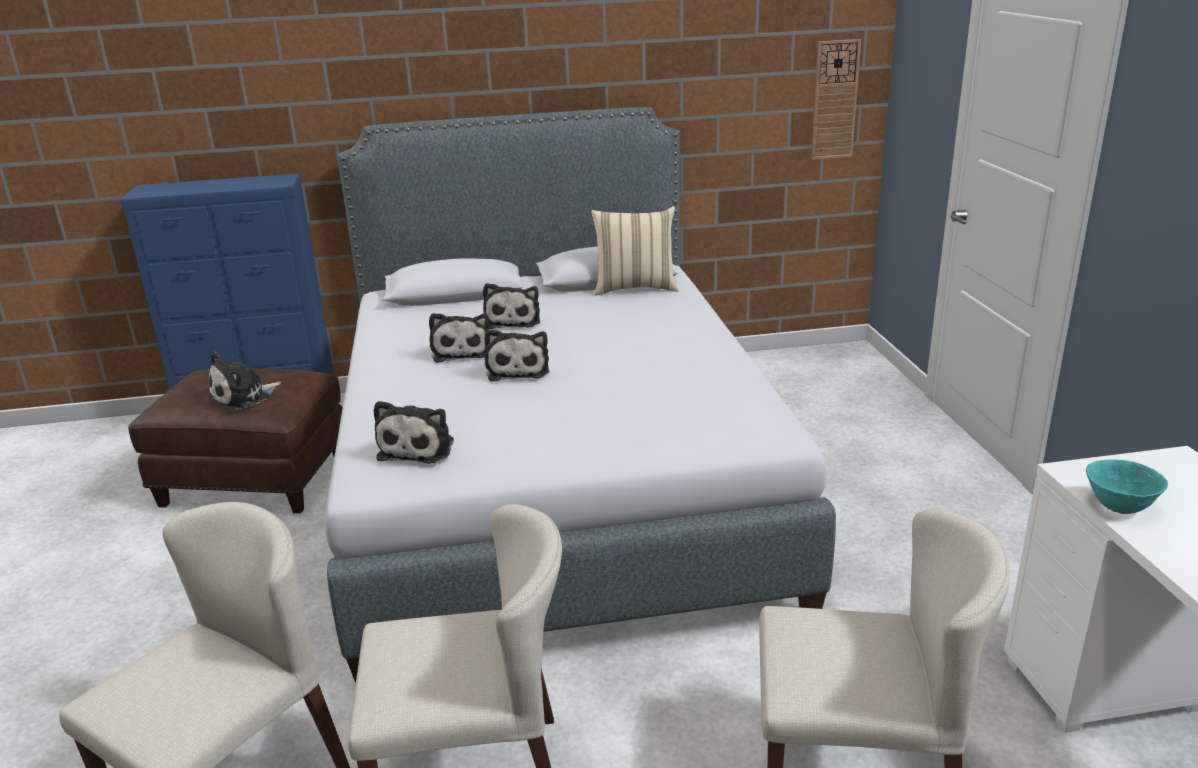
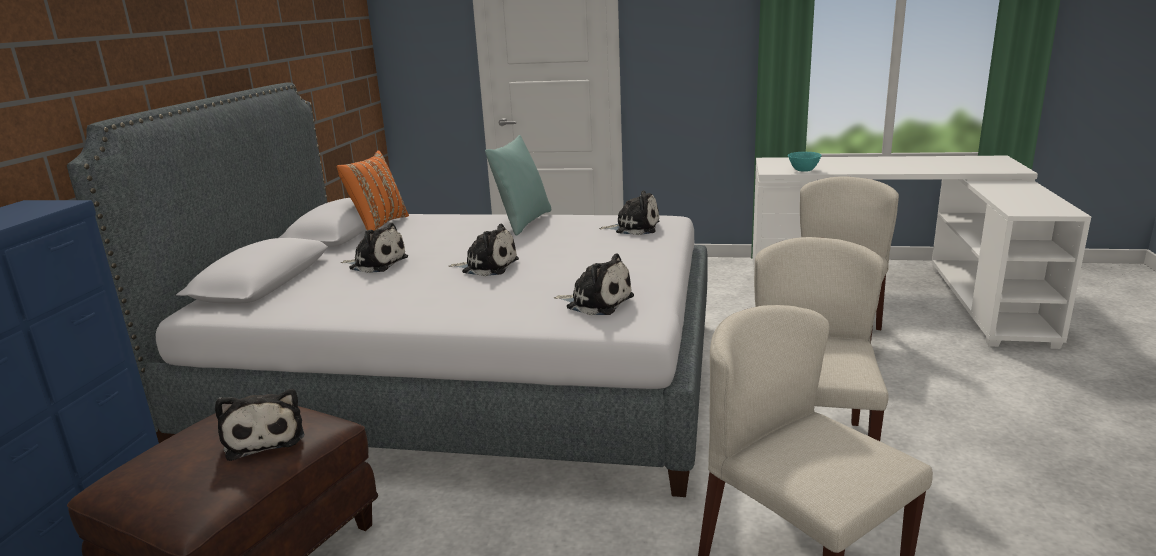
camera: 70 degrees left, 5 degrees down
plush toy [429,313,489,363] -> plush toy moved to [599,190,659,235]
beige pillow [591,206,679,295] -> orange pillow [336,150,409,230]
wall clock [811,39,861,160] -> none
none -> turquoise pillow [485,135,551,236]

